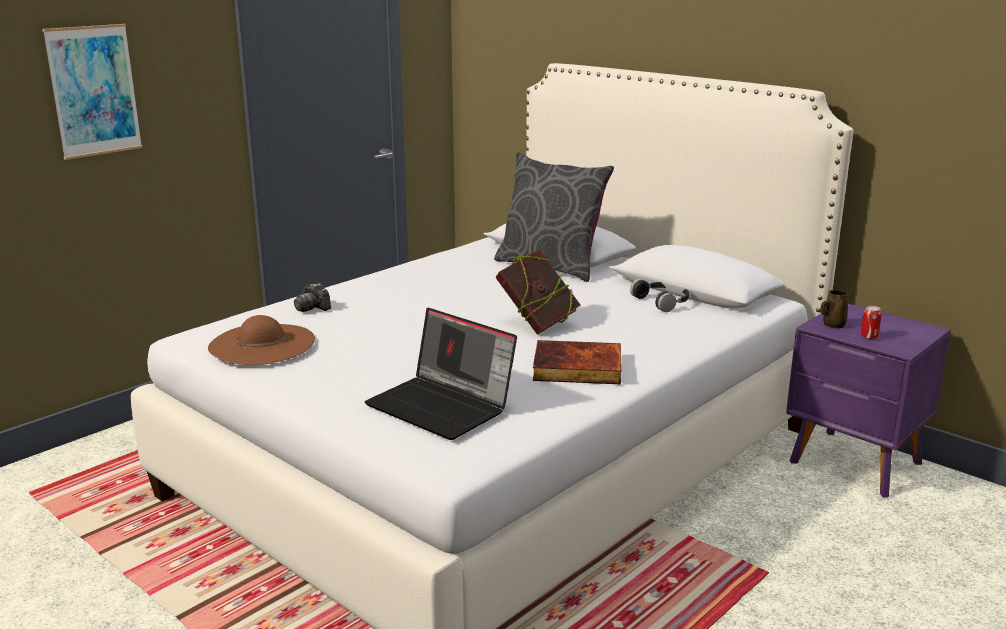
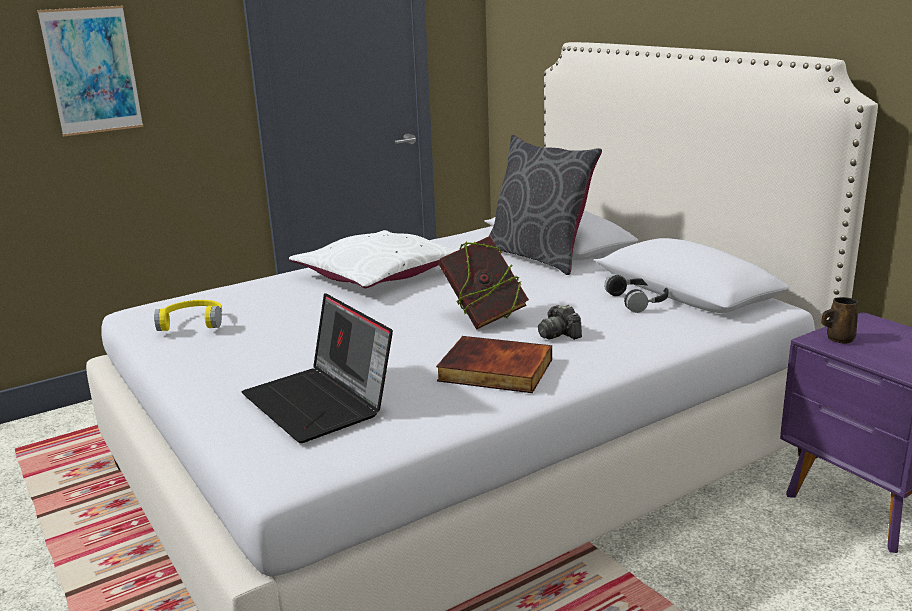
camera: 15 degrees right, 0 degrees up
brown hat [208,315,315,365] -> yellow headphones [154,300,222,331]
camera [294,283,331,312] -> camera moved to [538,305,582,340]
can [861,306,882,339] -> none
none -> white pillow [289,230,458,288]

